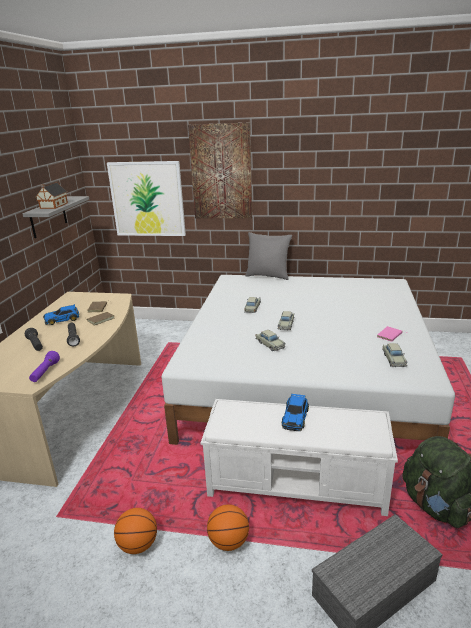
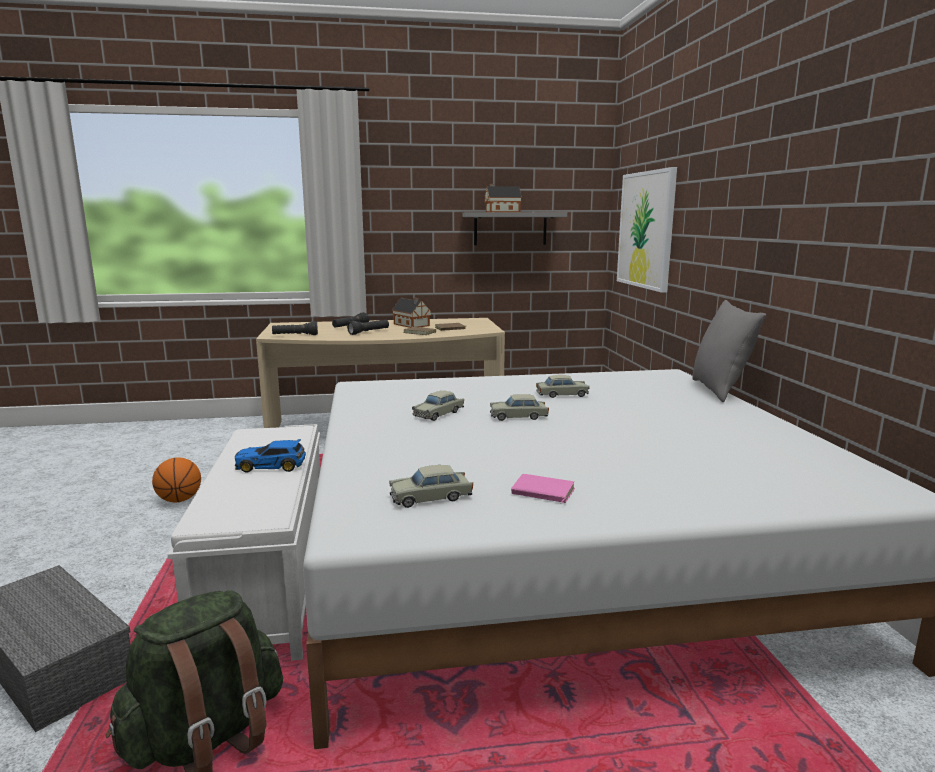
camera: 70 degrees right, 10 degrees down
purple flashlight [29,351,60,382] -> black flashlight [272,321,318,335]
toy car [43,304,79,325] -> toy house [392,298,432,328]
picture [188,123,252,218] -> none
basketball [207,504,249,551] -> none

